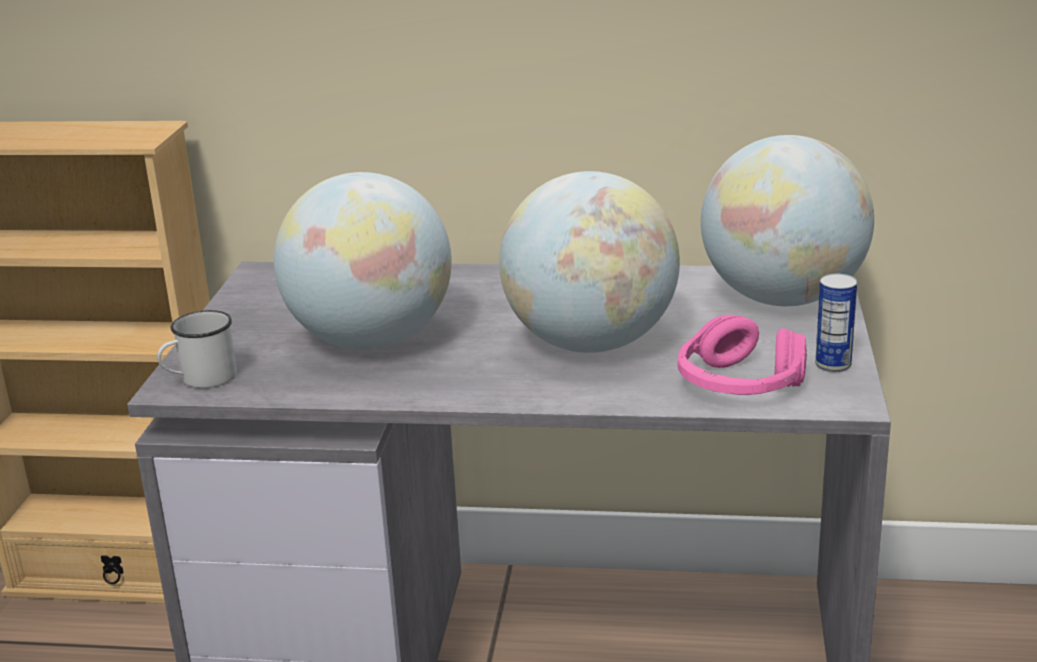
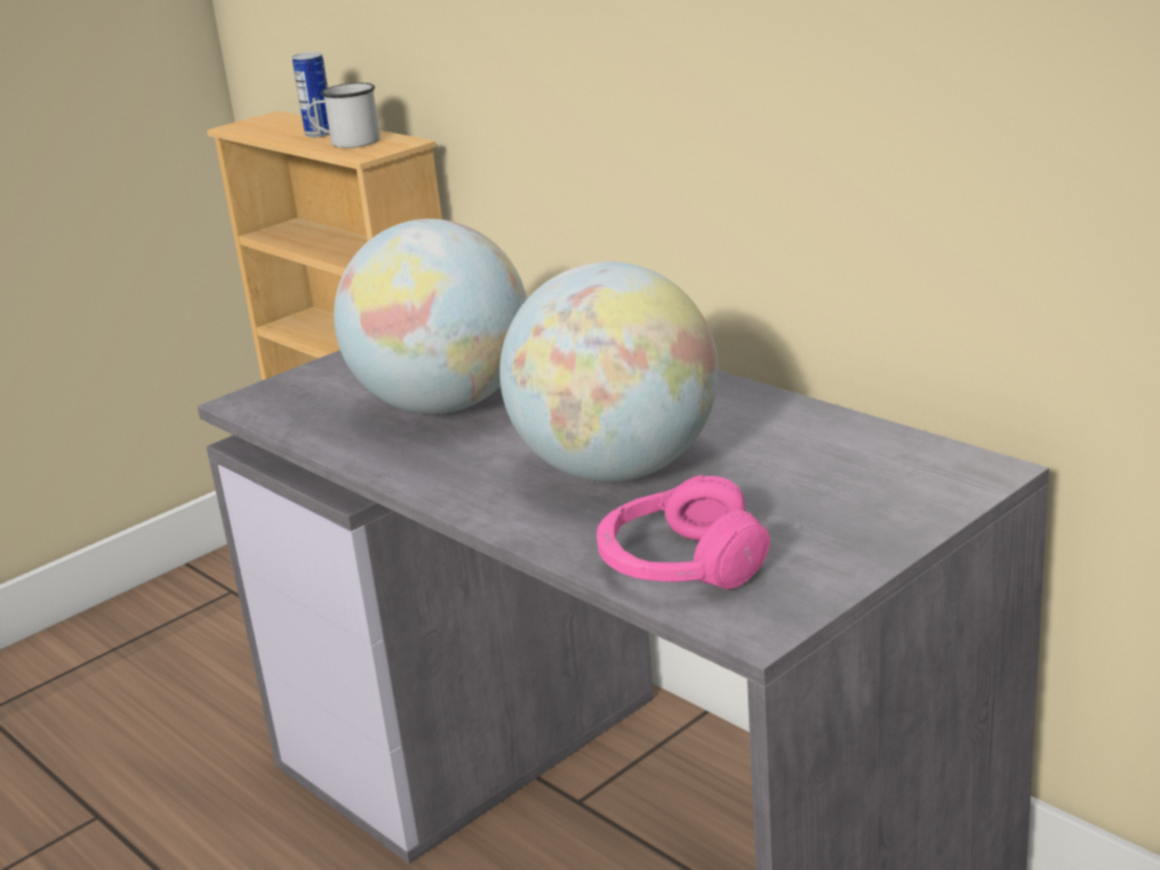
camera: 40 degrees right, 0 degrees up
white mug [157,310,237,388] -> white mug moved to [307,83,380,148]
globe [701,135,874,306] -> none
can [815,274,857,372] -> can moved to [292,52,330,137]

